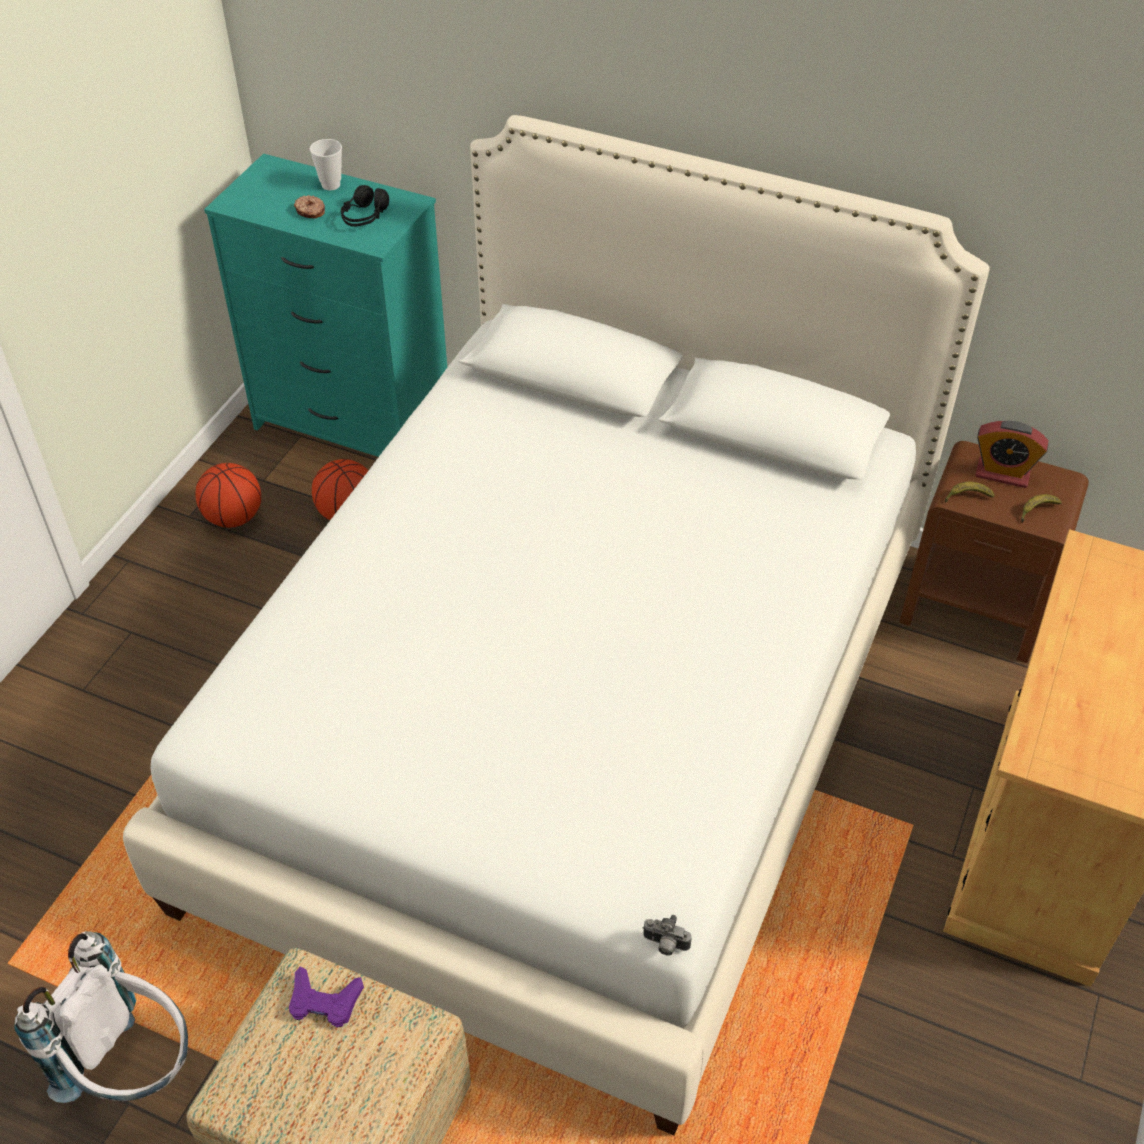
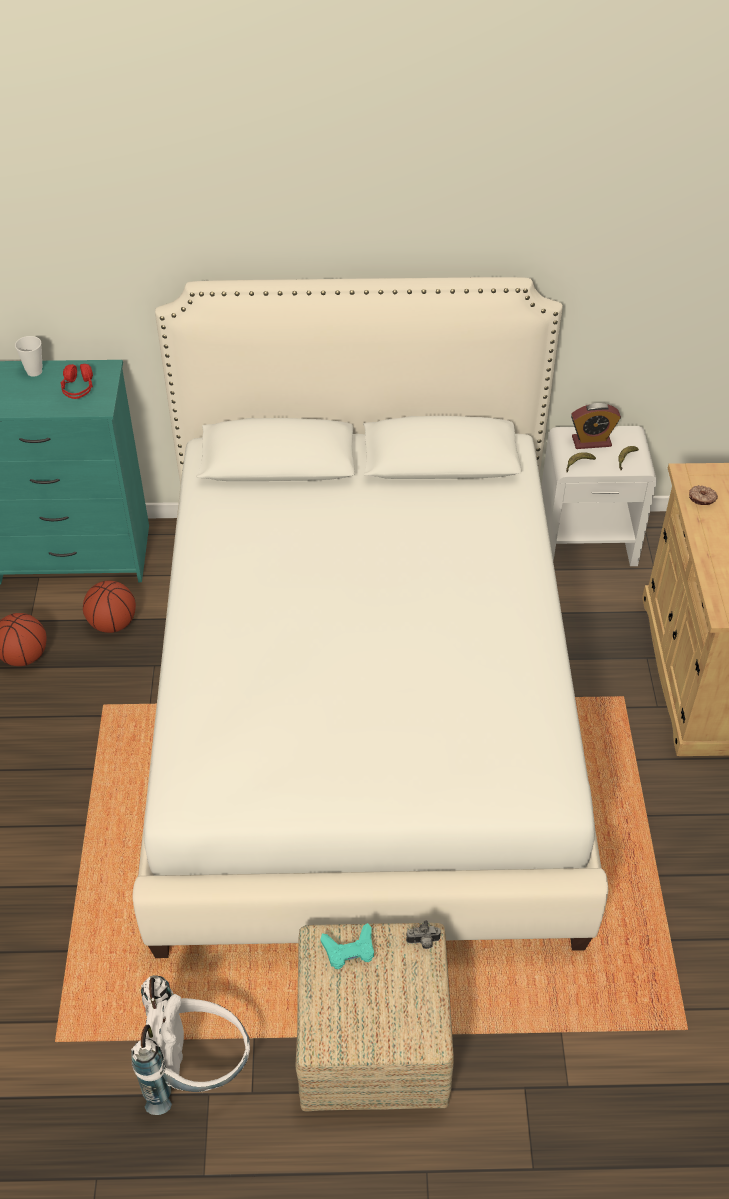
camera: 25 degrees left, 0 degrees up
purple game controller [289,966,364,1028] -> turquoise game controller [320,923,374,969]
donut [294,195,325,219] -> donut moved to [689,485,718,505]
black headphones [341,185,389,227] -> red headphones [61,364,93,399]
camera [643,915,692,956] -> camera moved to [406,920,441,949]
brown nightstand [899,441,1089,663] -> white nightstand [541,426,657,566]

